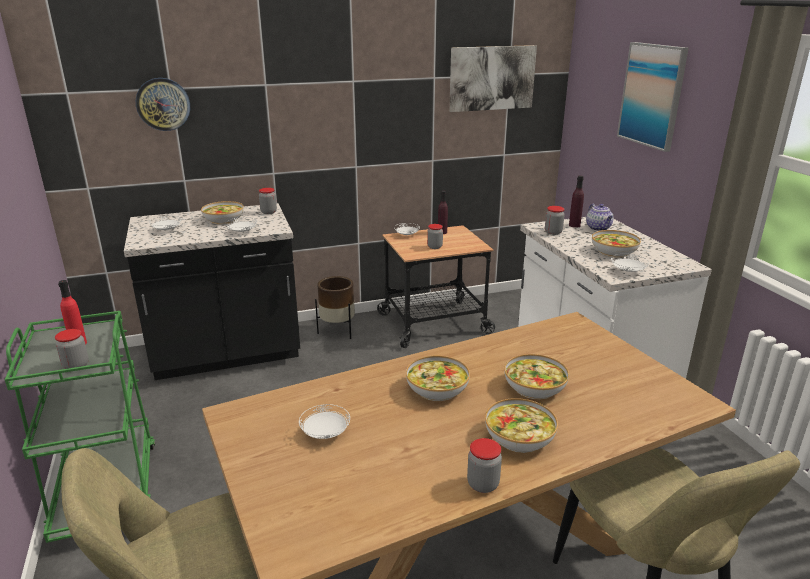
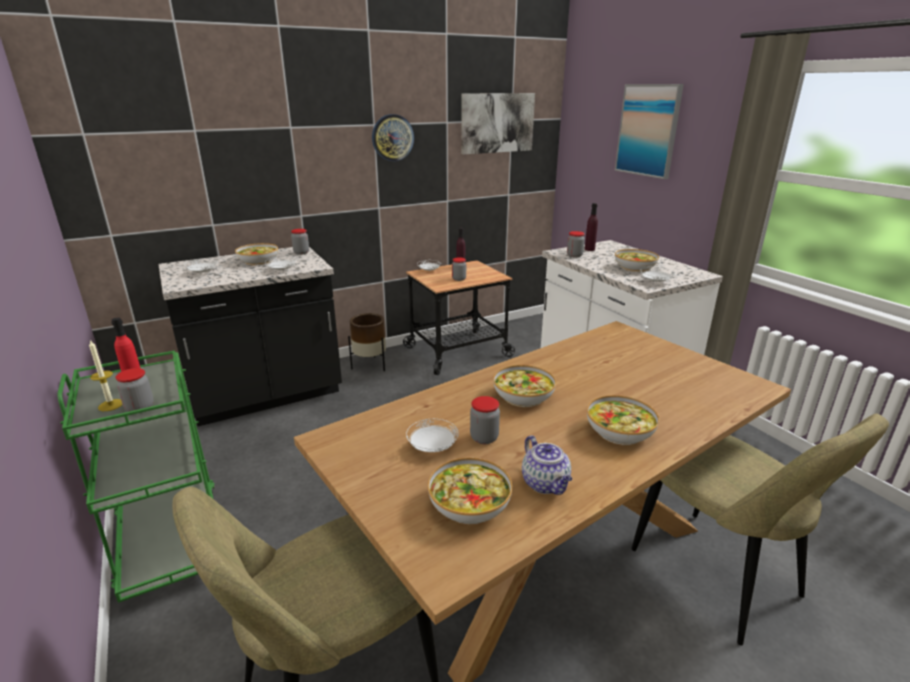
camera: 10 degrees left, 0 degrees up
wall clock [136,78,190,131] -> wall clock moved to [372,114,414,161]
jar [467,438,502,493] -> jar moved to [470,396,500,444]
bowl [504,354,569,399] -> bowl moved to [428,458,512,525]
teapot [586,204,613,231] -> teapot moved to [522,435,572,495]
none -> candle [89,340,122,411]

